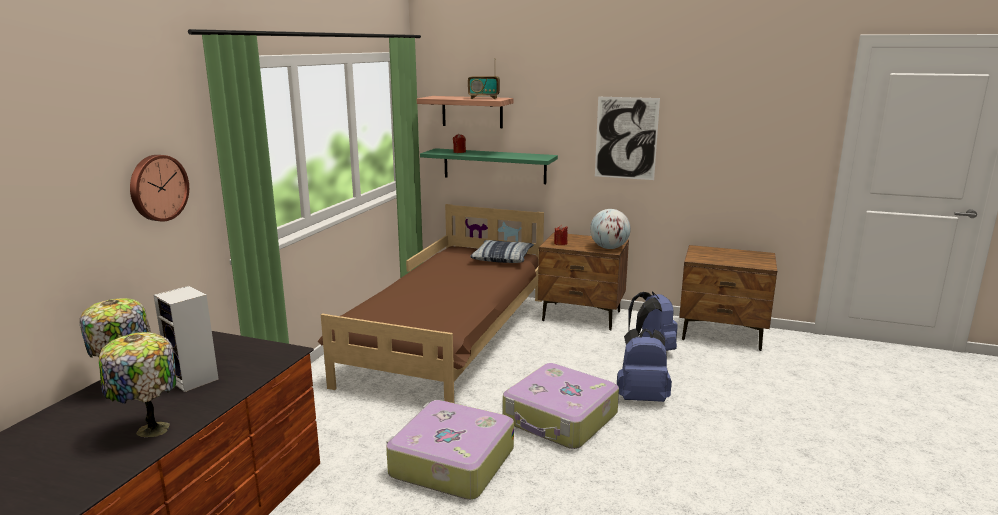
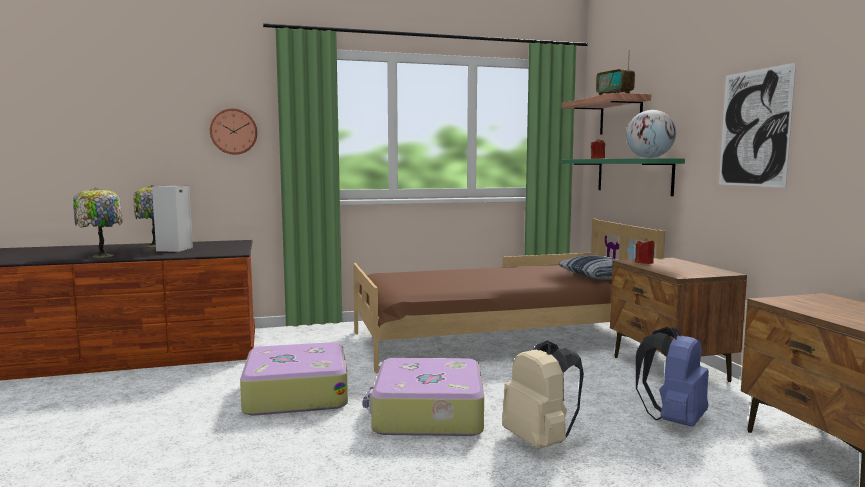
camera: 55 degrees right, 10 degrees down
globe [590,209,631,249] -> globe moved to [626,110,676,158]
blue backpack [617,329,672,402] -> beige backpack [502,340,584,449]

